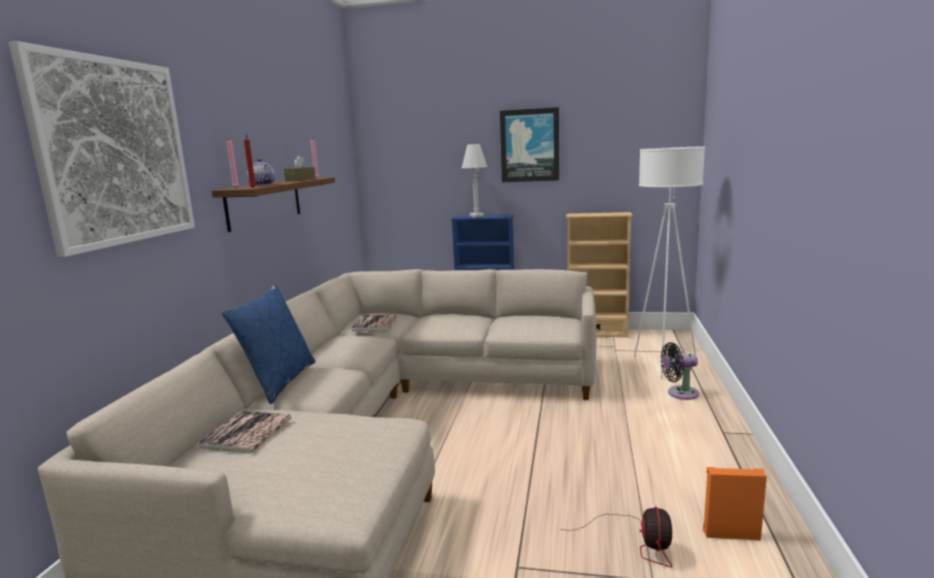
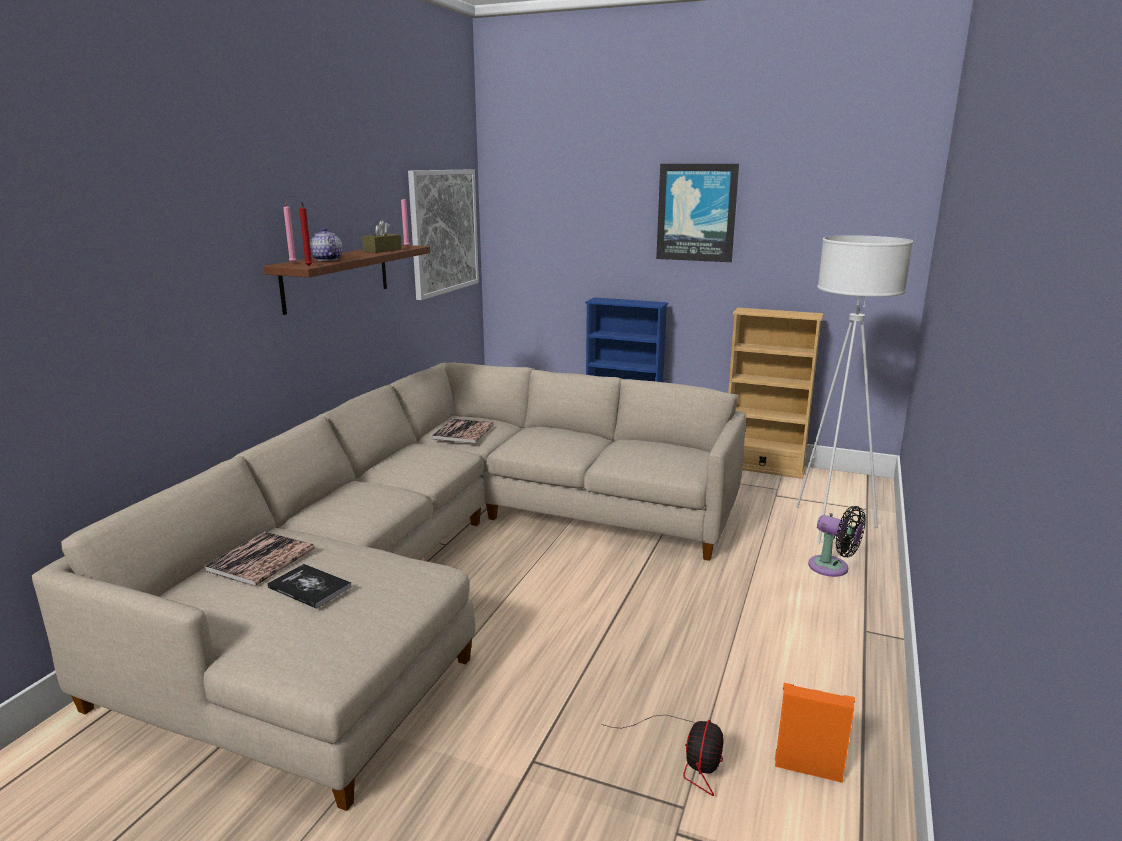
camera: 10 degrees right, 5 degrees up
picture [9,41,195,257] -> picture moved to [408,170,479,300]
blue pillow [222,284,316,404] -> none
white table lamp [462,144,488,217] -> none
black fan [661,342,699,400] -> black fan turned 150 degrees counterclockwise [808,506,866,577]
none -> book [267,564,352,609]

